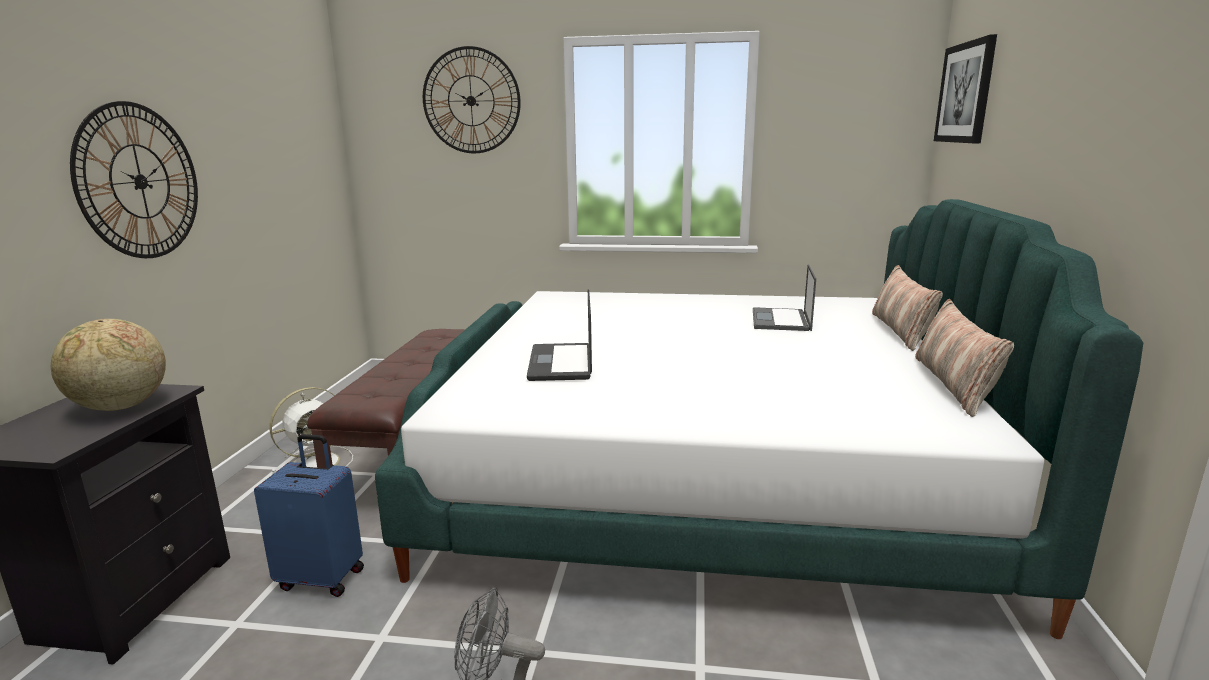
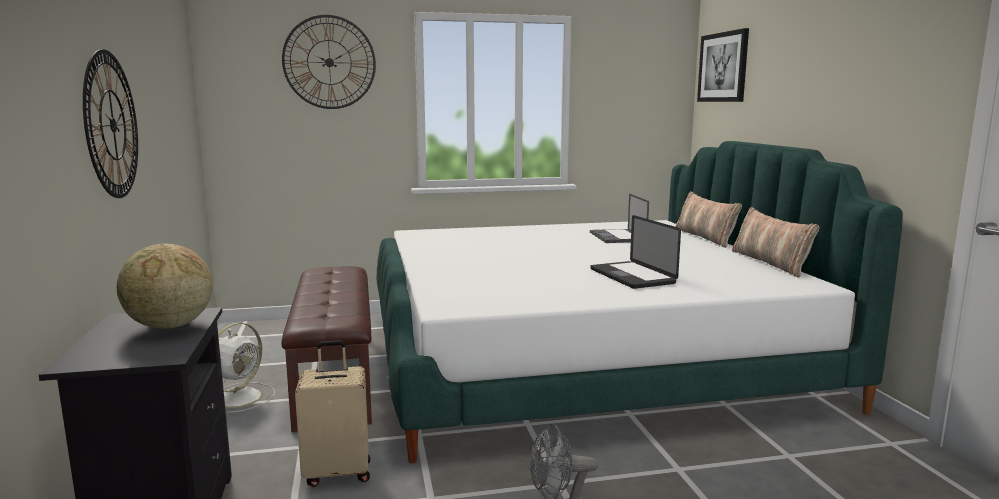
camera: 20 degrees left, 5 degrees down
blue suitcase [254,434,364,597] -> beige suitcase [295,340,370,487]
laptop [527,289,592,381] -> laptop moved to [590,215,681,289]

